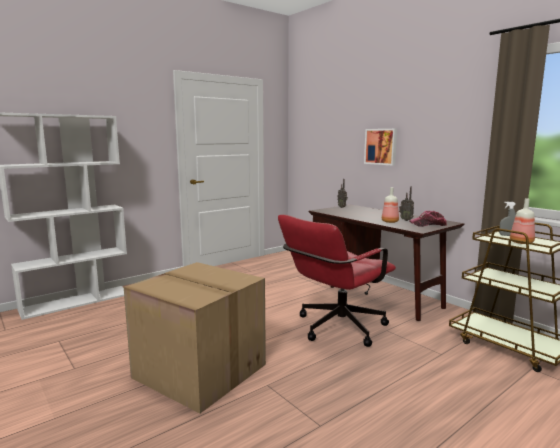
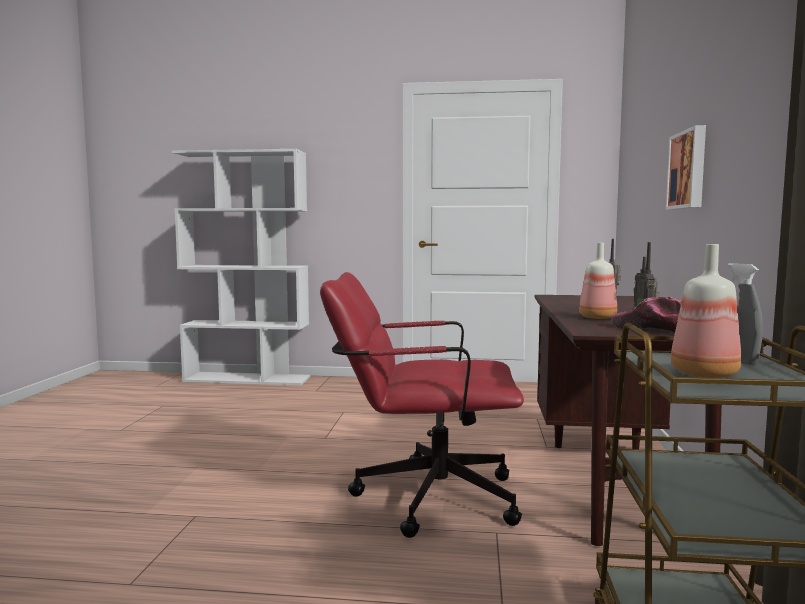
camera: 45 degrees right, 5 degrees down
cardboard box [124,262,266,413] -> none

